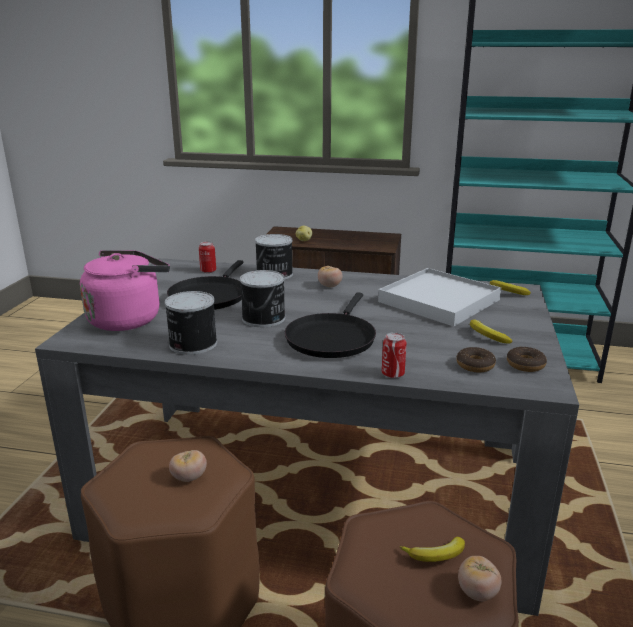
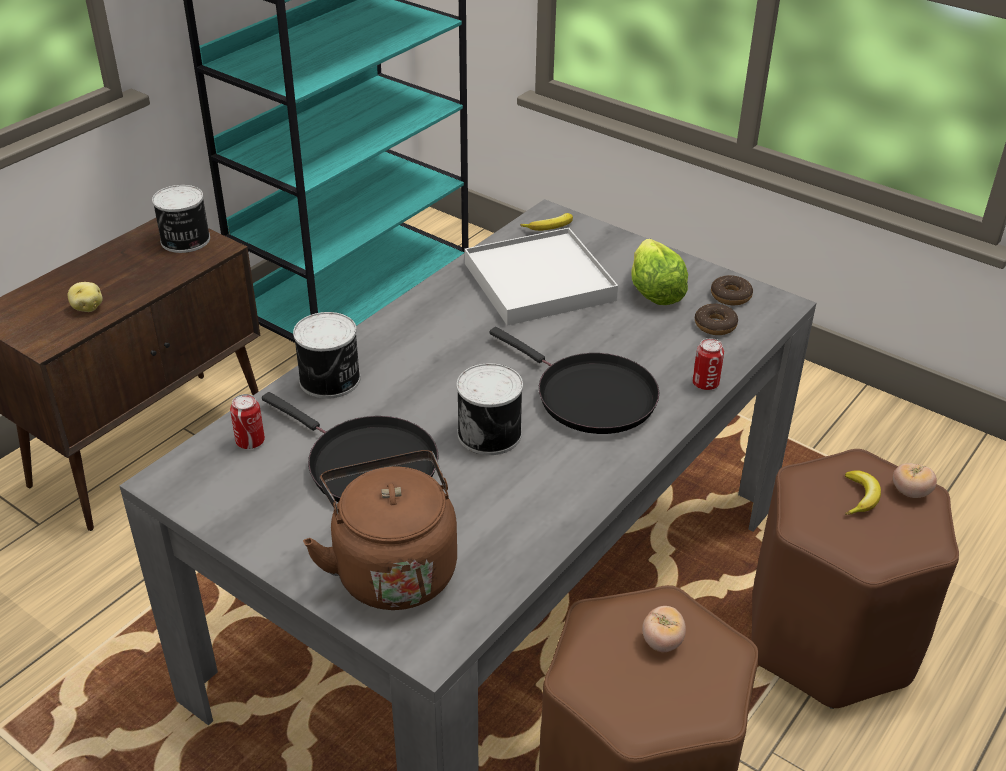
camera: 65 degrees left, 15 degrees up
pink kettle [80,250,170,331] -> brown kettle [303,450,457,610]
can [165,291,217,355] -> can moved to [152,185,210,253]
tomato [318,266,343,287] -> none
banana [470,319,513,343] -> lettuce [631,239,688,305]

